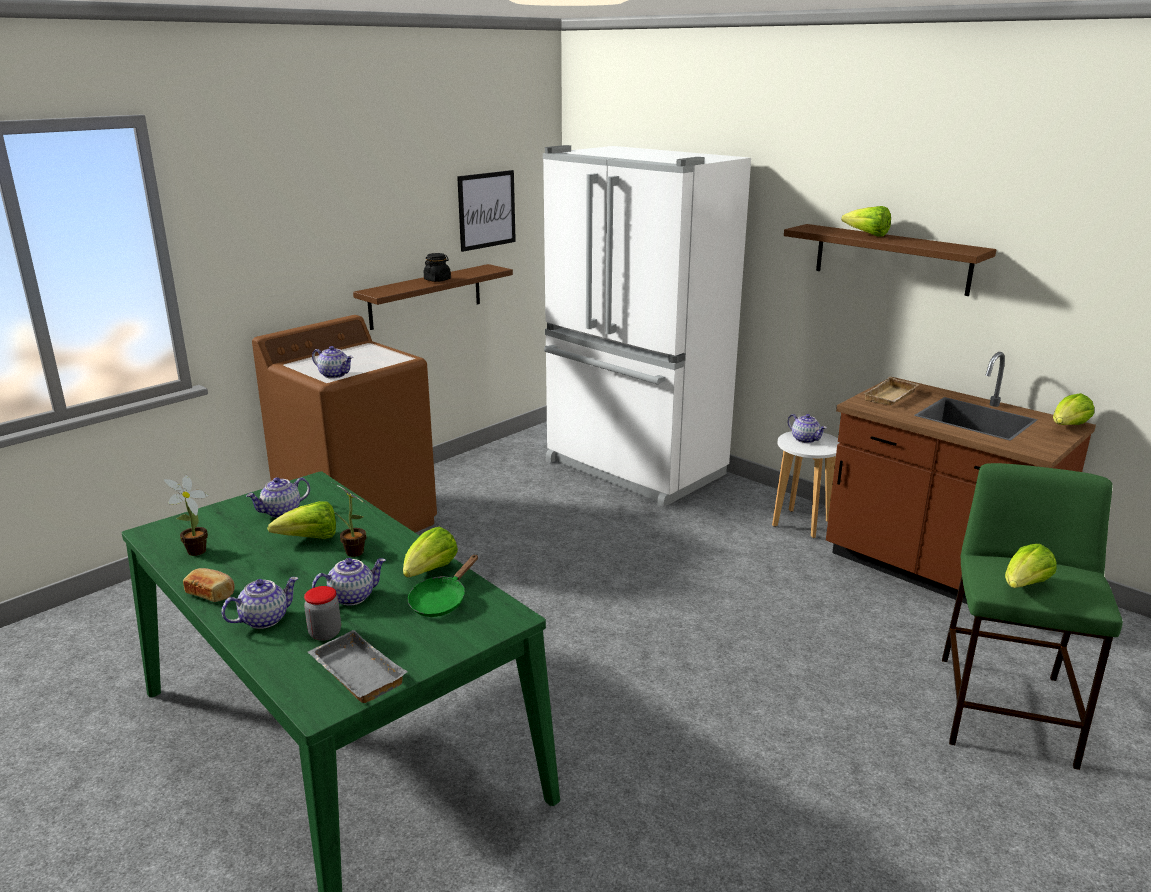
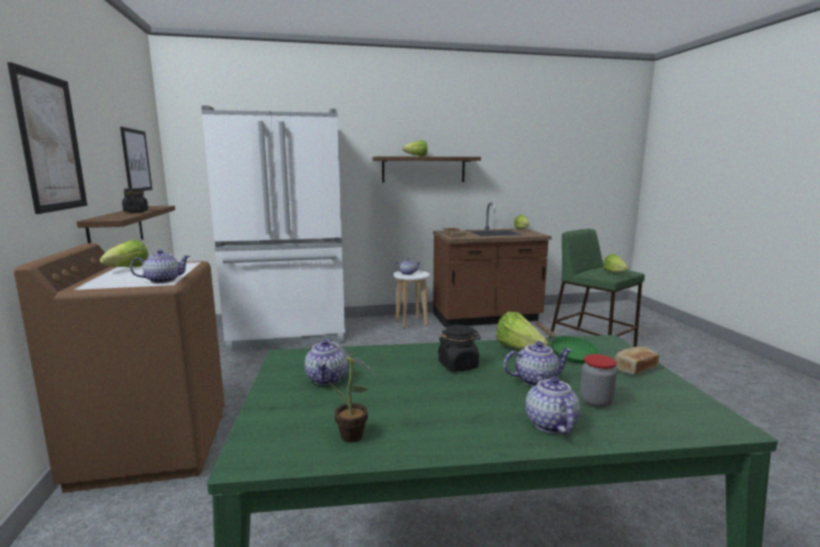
camera: 55 degrees left, 10 degrees down
bread [183,568,235,602] -> bread moved to [614,347,659,375]
lettuce [267,501,336,539] -> lettuce moved to [100,240,148,267]
grey tray [307,630,407,703] -> none
teapot [312,558,386,606] -> teapot turned 75 degrees clockwise [504,341,572,387]
potted plant [331,482,370,557] -> black jar [438,325,481,372]
none -> picture [7,62,88,214]

